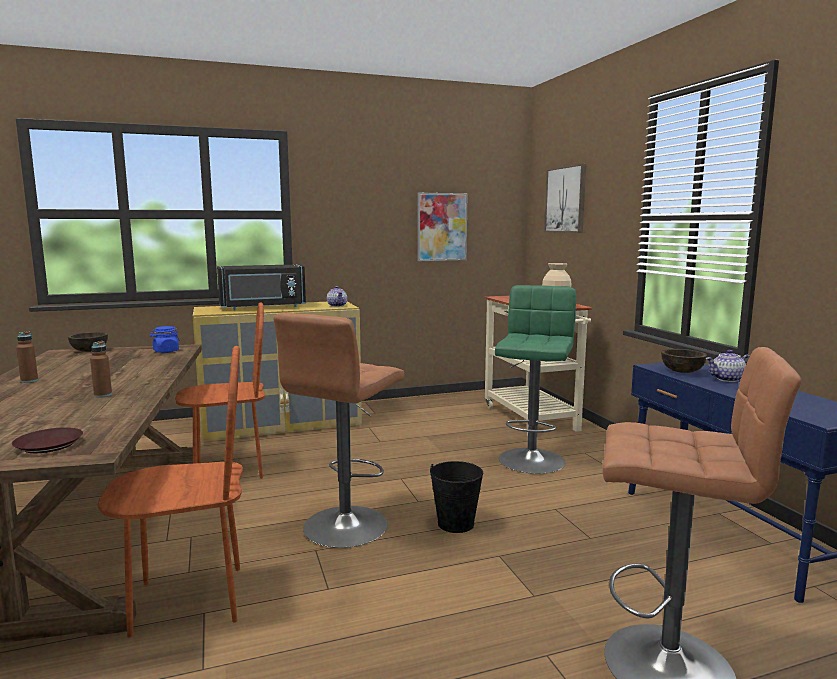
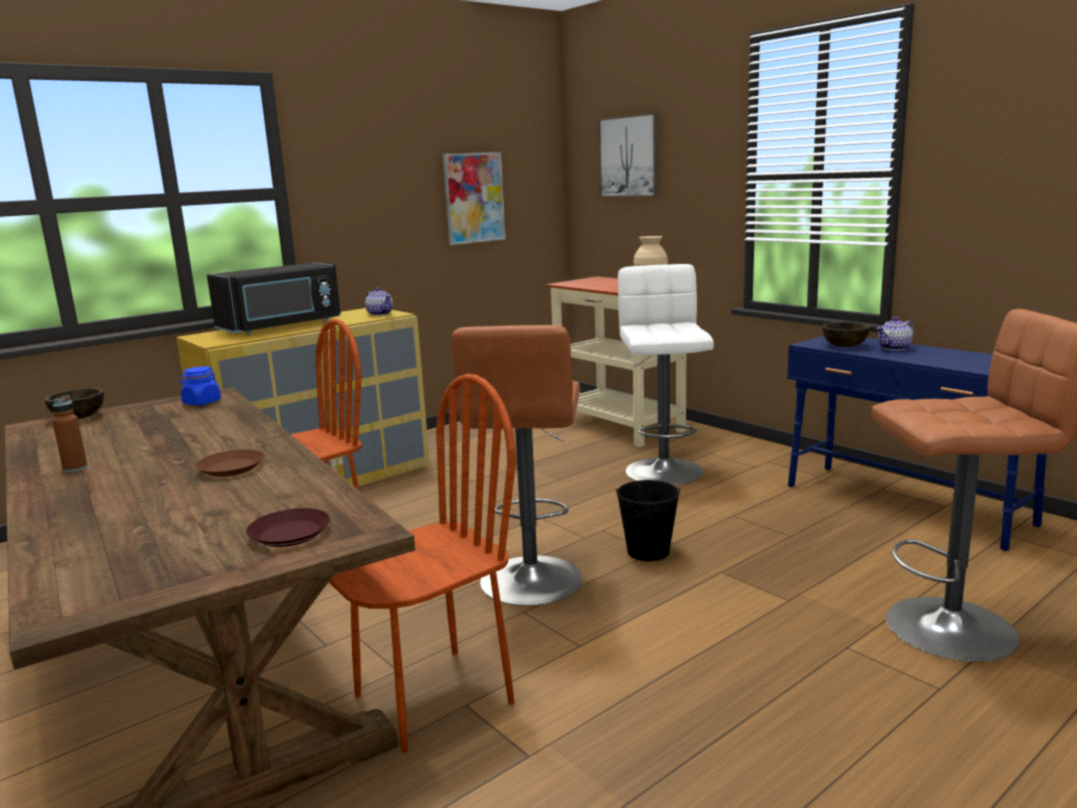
camera: 20 degrees left, 5 degrees up
brown bottle [90,341,112,398] -> brown plate [195,449,264,477]
green stool [495,285,576,474] -> white stool [618,264,714,485]

